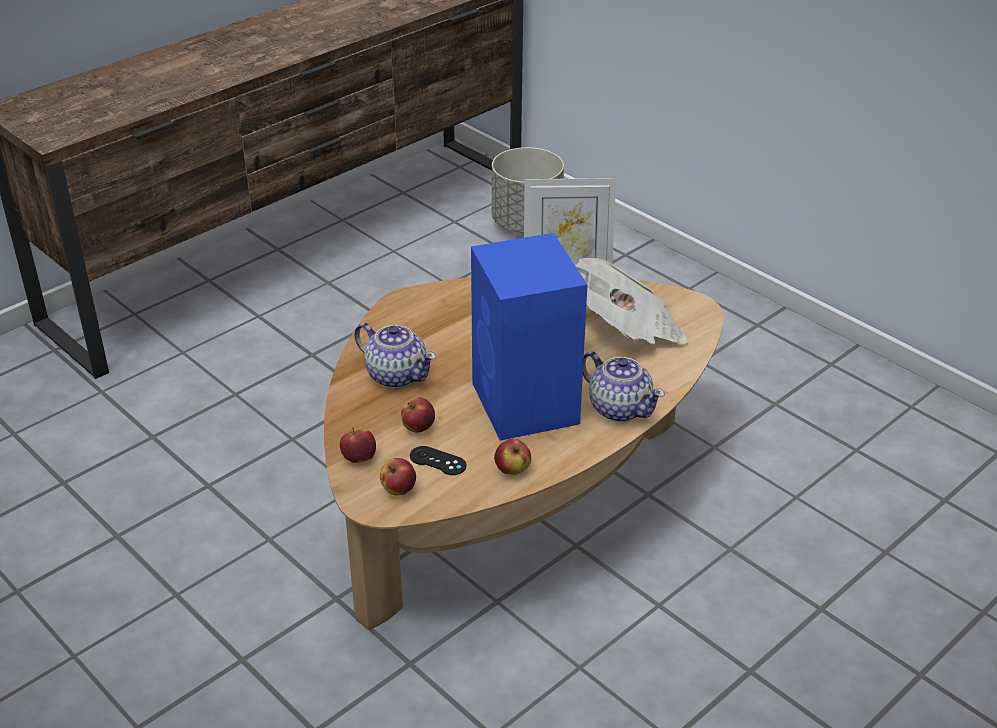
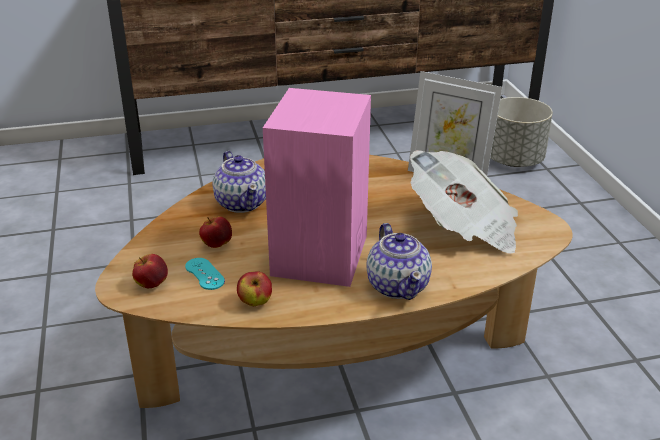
camera: 30 degrees right, 5 degrees down
apple [340,427,376,463] -> none
black game controller [410,446,467,475] -> turquoise game controller [185,258,225,290]
blue speaker [471,233,587,441] -> pink speaker [263,88,371,287]

